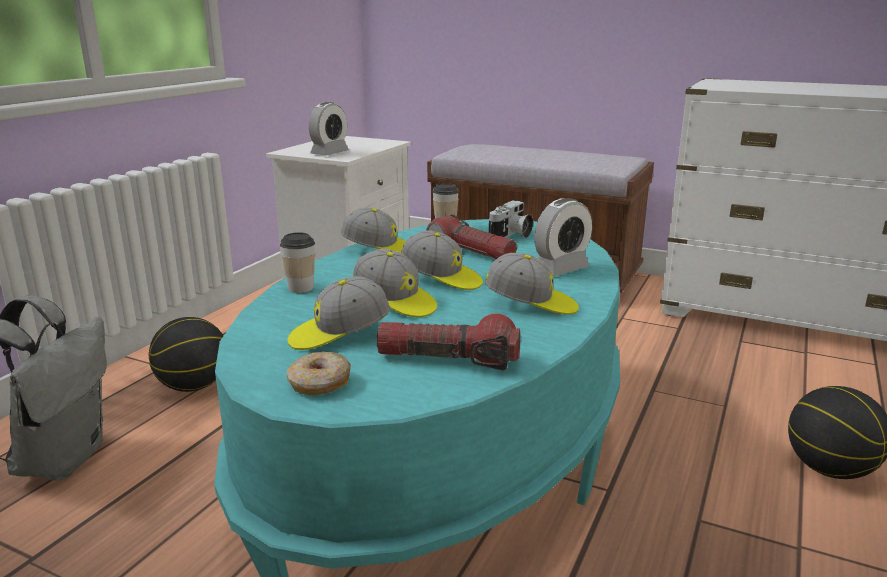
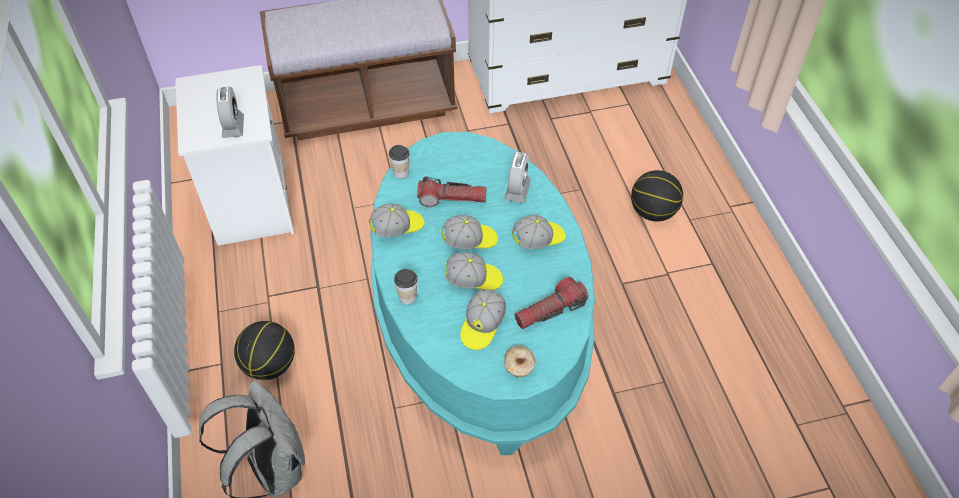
camera: 40 degrees left, 30 degrees up
camera [489,200,533,238] -> none

